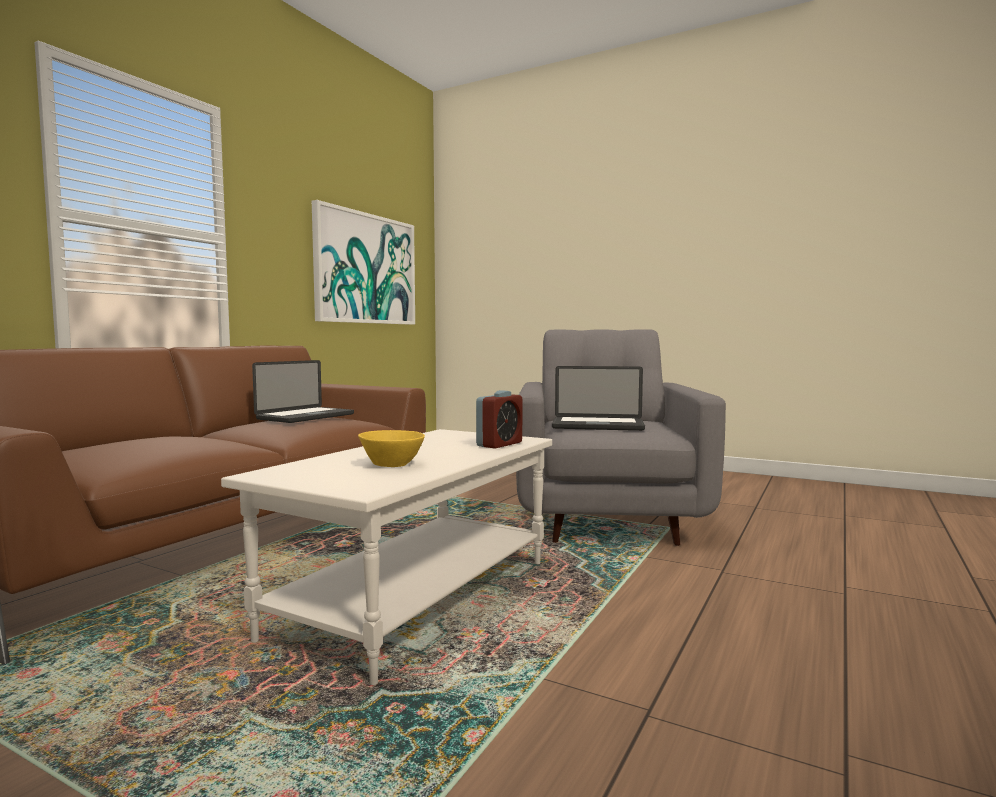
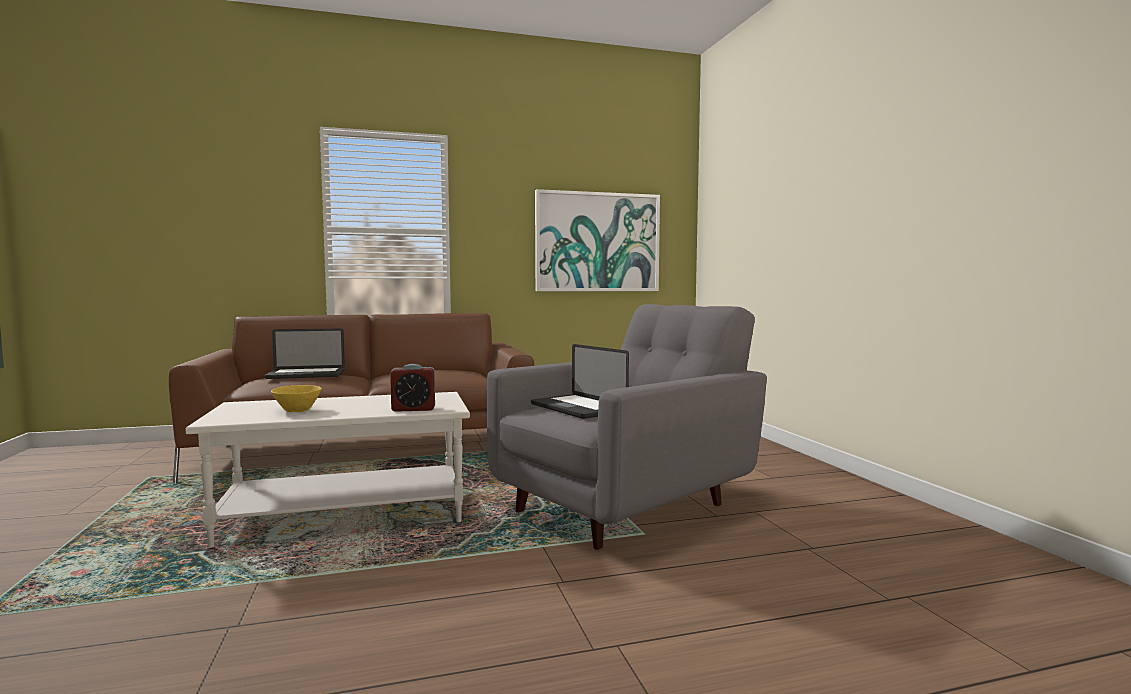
camera: 45 degrees right, 0 degrees up
laptop [252,360,354,423] -> laptop moved to [264,329,345,379]

